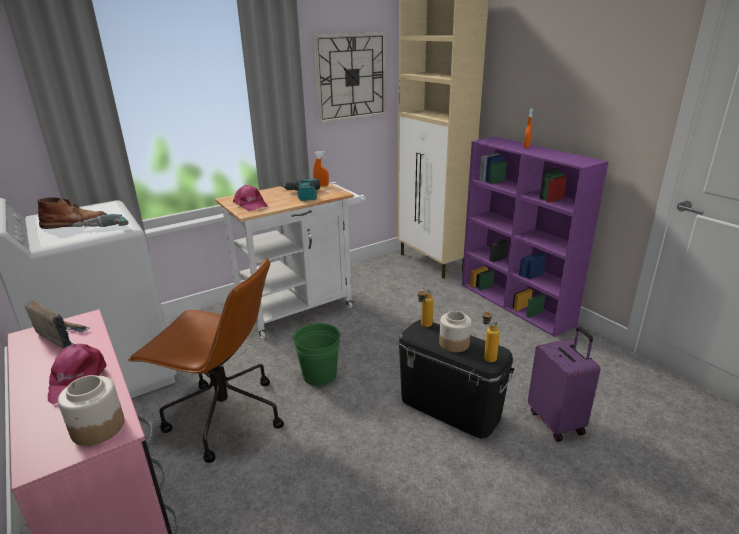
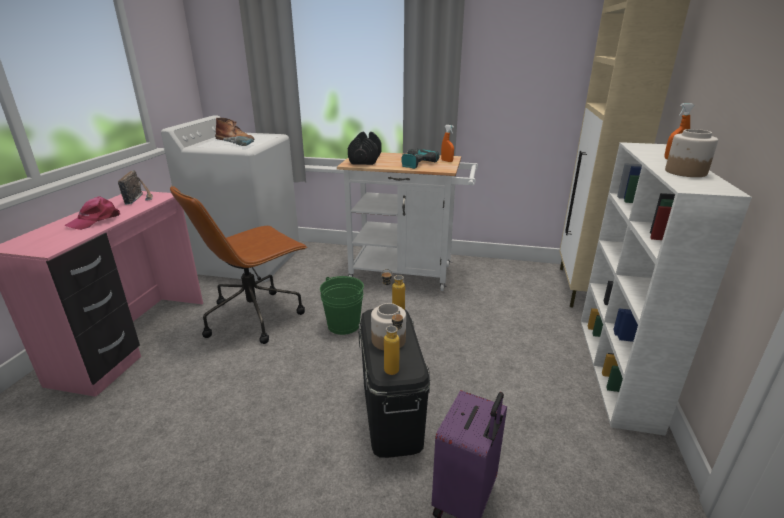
camera: 45 degrees right, 0 degrees up
jar [58,375,125,446] -> jar moved to [665,129,718,177]
brown office chair [128,258,284,463] -> brown office chair turned 75 degrees clockwise [170,185,308,344]
pink cap [233,185,268,211] -> black dumbbell [348,132,382,165]
wall clock [313,32,386,124] -> none
purple bookcase [462,137,608,337] -> white bookcase [581,142,752,436]

